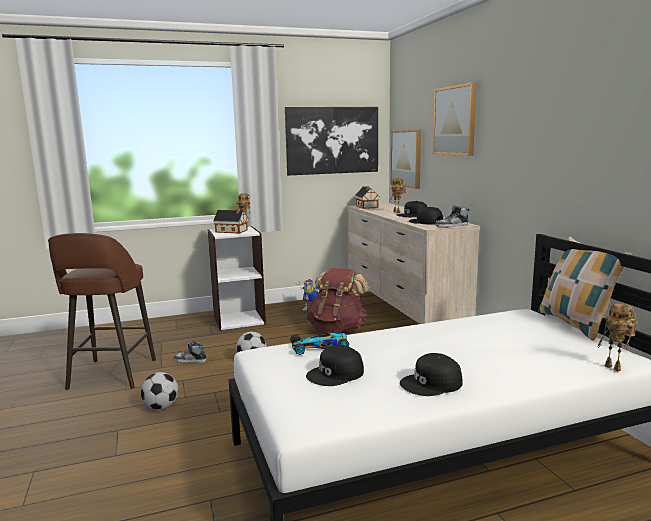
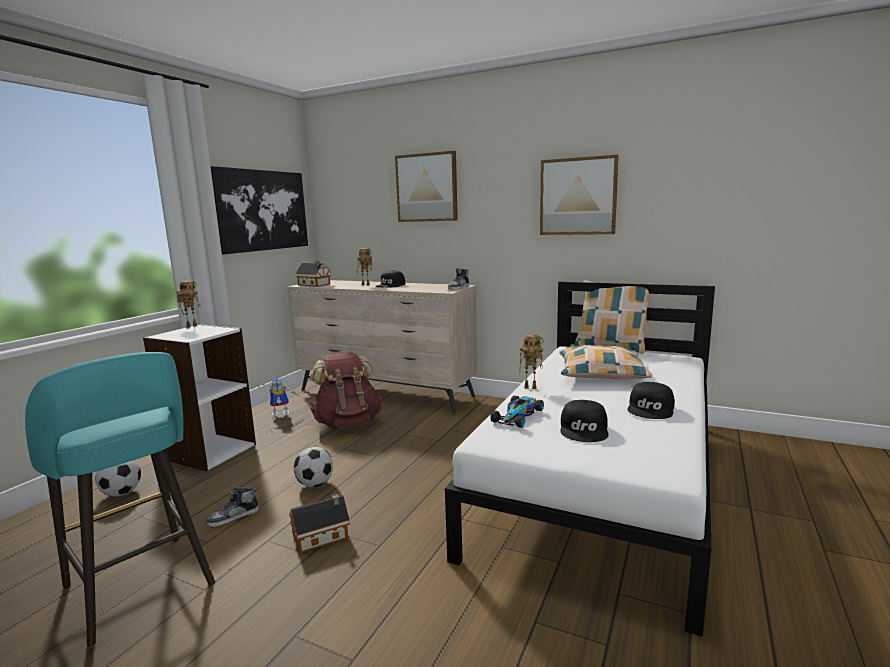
camera: 45 degrees left, 0 degrees up
brown stool [48,233,156,390] -> turquoise stool [25,352,215,647]
football [141,372,178,410] -> football moved to [95,460,141,497]
toy house [213,208,249,233] -> toy house moved to [289,494,350,553]
picture [391,129,421,189] -> picture moved to [540,155,619,235]
black cap [409,207,443,225] -> none
toy robot [598,303,637,371] -> toy robot moved to [519,334,544,389]
none -> pillow [559,345,652,380]

